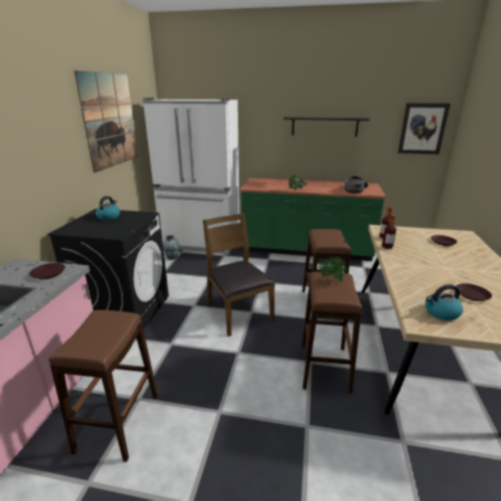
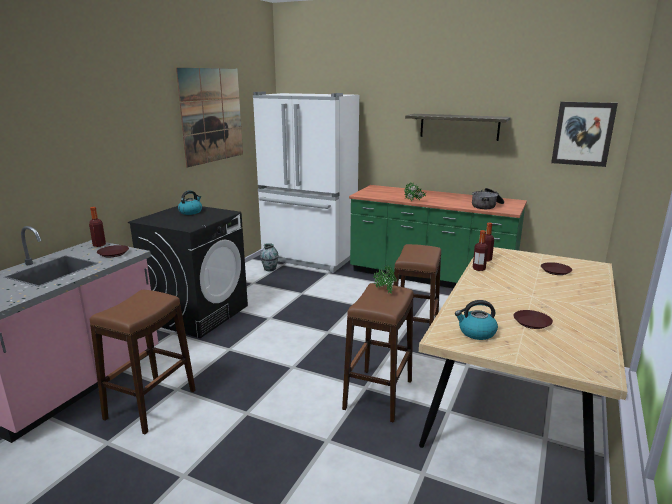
camera: 15 degrees right, 5 degrees down
brown chair [203,213,275,337] -> none
none -> bottle [89,207,106,247]

